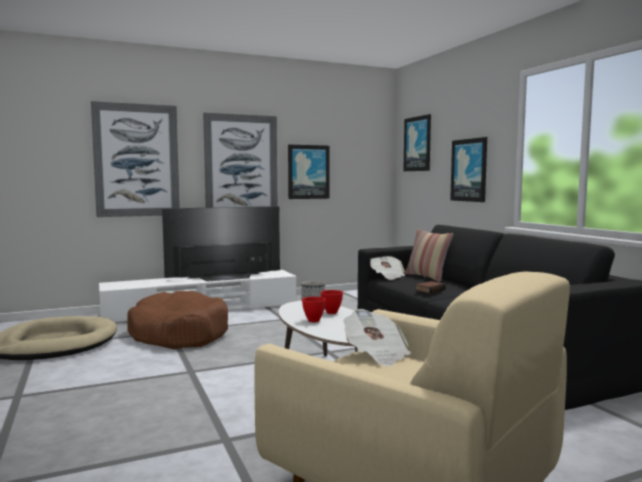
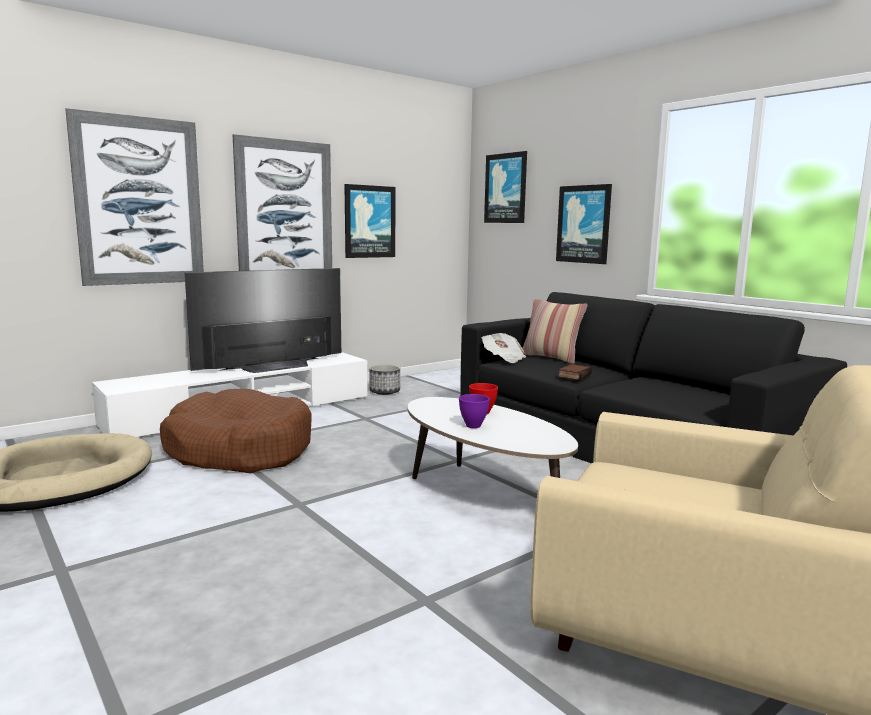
camera: 15 degrees left, 5 degrees up
red bowl [302,297,326,322] -> purple bowl [459,394,490,428]
newspaper [343,309,411,367] -> none

